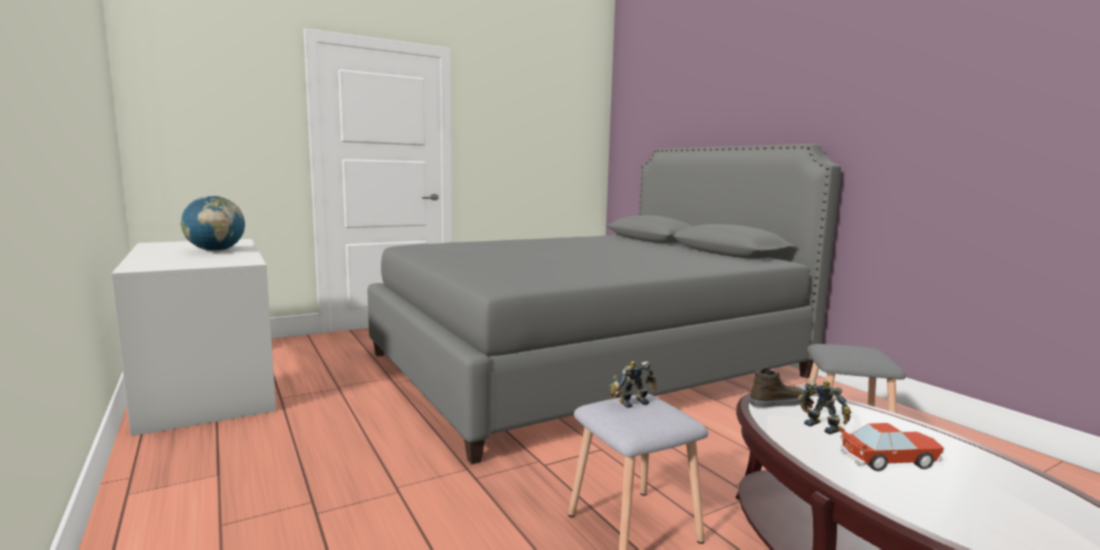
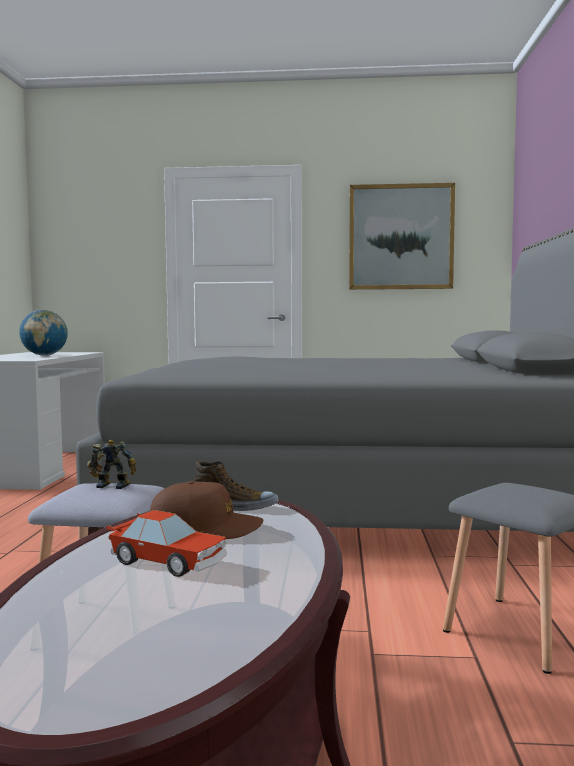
camera: 35 degrees right, 5 degrees down
toy robot [798,380,851,435] -> brown cap [150,481,263,539]
none -> picture [349,183,455,290]

